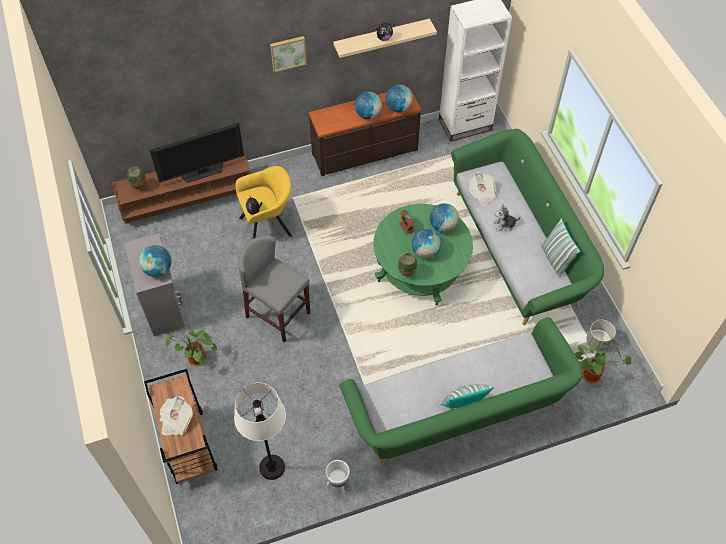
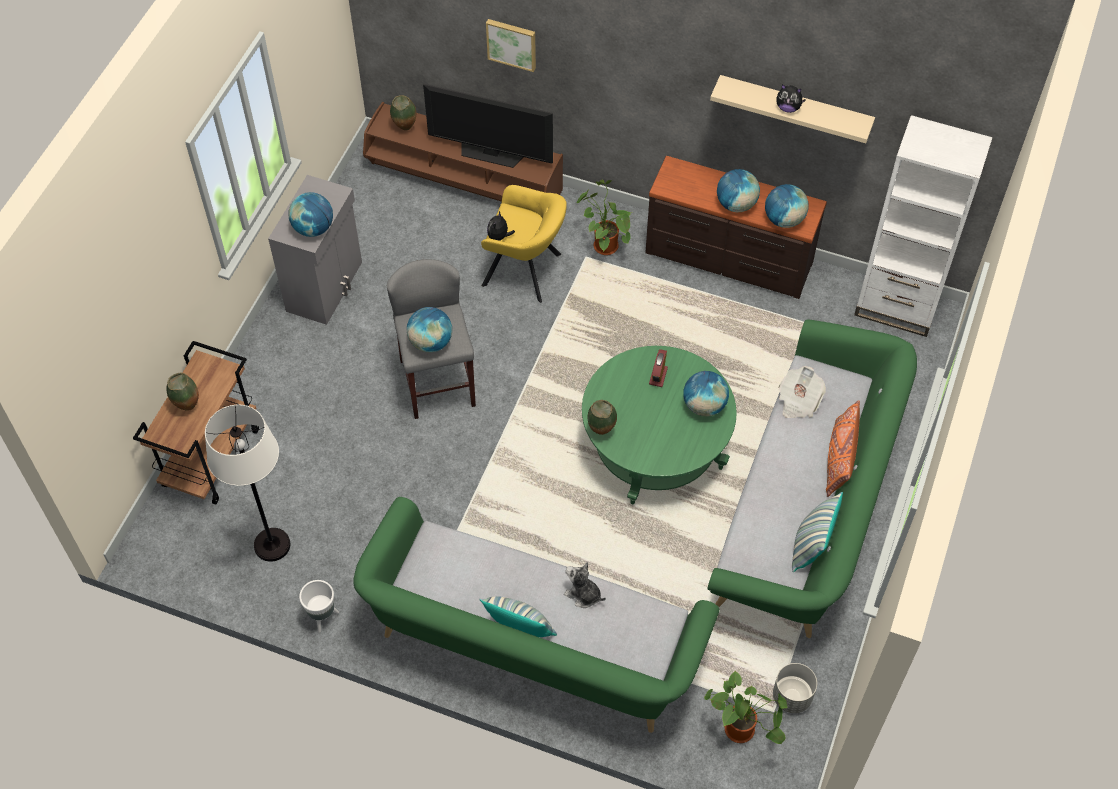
camera: 40 degrees right, 0 degrees up
newspaper [159,396,193,436] -> vase [167,373,199,411]
potted plant [165,318,217,366] -> potted plant moved to [576,180,631,255]
picture [270,36,307,72] -> picture moved to [486,19,536,72]
globe [412,229,441,259] -> globe moved to [407,307,452,353]
plush toy [494,204,521,232] -> plush toy moved to [564,562,606,608]
none -> orange pillow [826,400,860,497]

